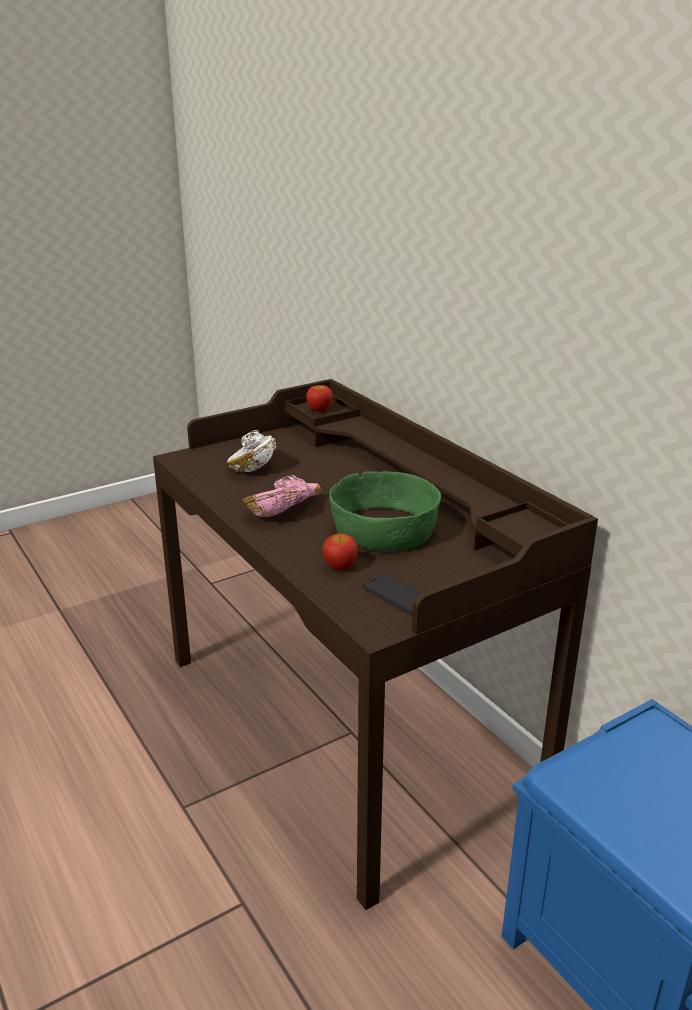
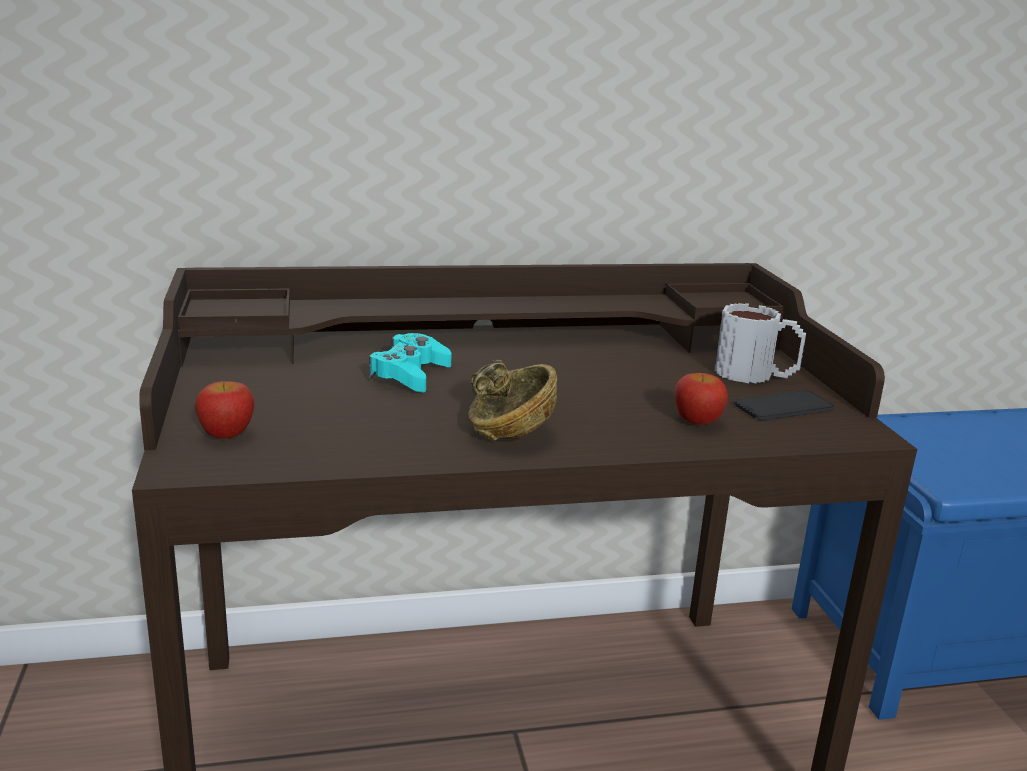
camera: 70 degrees left, 5 degrees down
white bowl [227,430,276,472] -> none
pink bowl [243,475,321,517] -> brown bowl [468,360,557,441]
apple [306,385,333,412] -> apple moved to [195,381,255,439]
green bowl [329,471,441,551] -> none
none -> turquoise game controller [369,333,451,392]
none -> mug [714,303,806,383]

